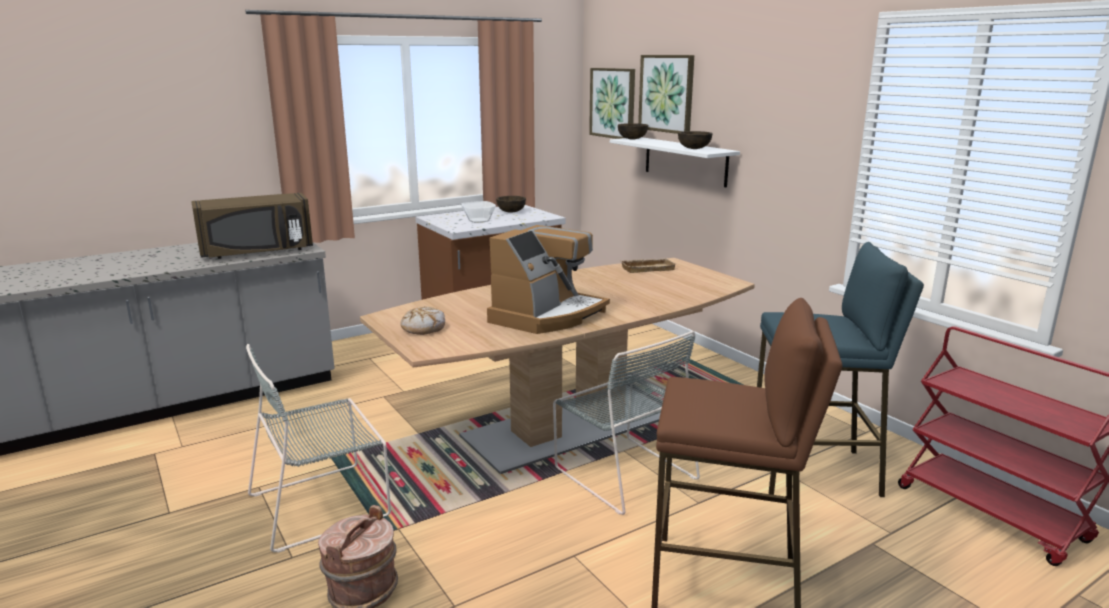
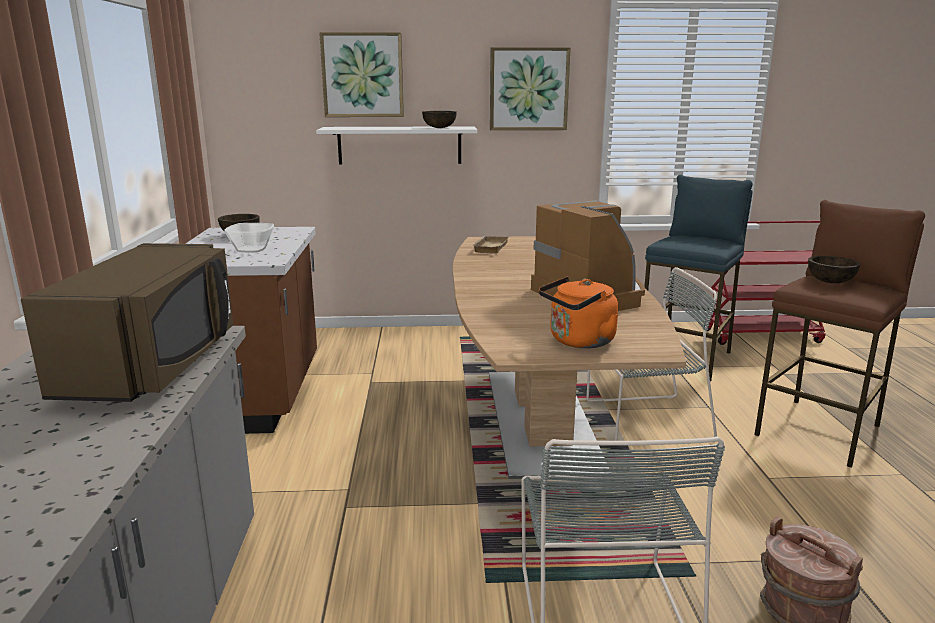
camera: 60 degrees left, 0 degrees up
bread [400,307,445,335] -> orange kettle [539,276,618,348]
picture [589,68,635,139] -> picture moved to [490,47,570,130]
brown bowl [618,123,648,140] -> brown bowl moved to [808,256,861,283]

